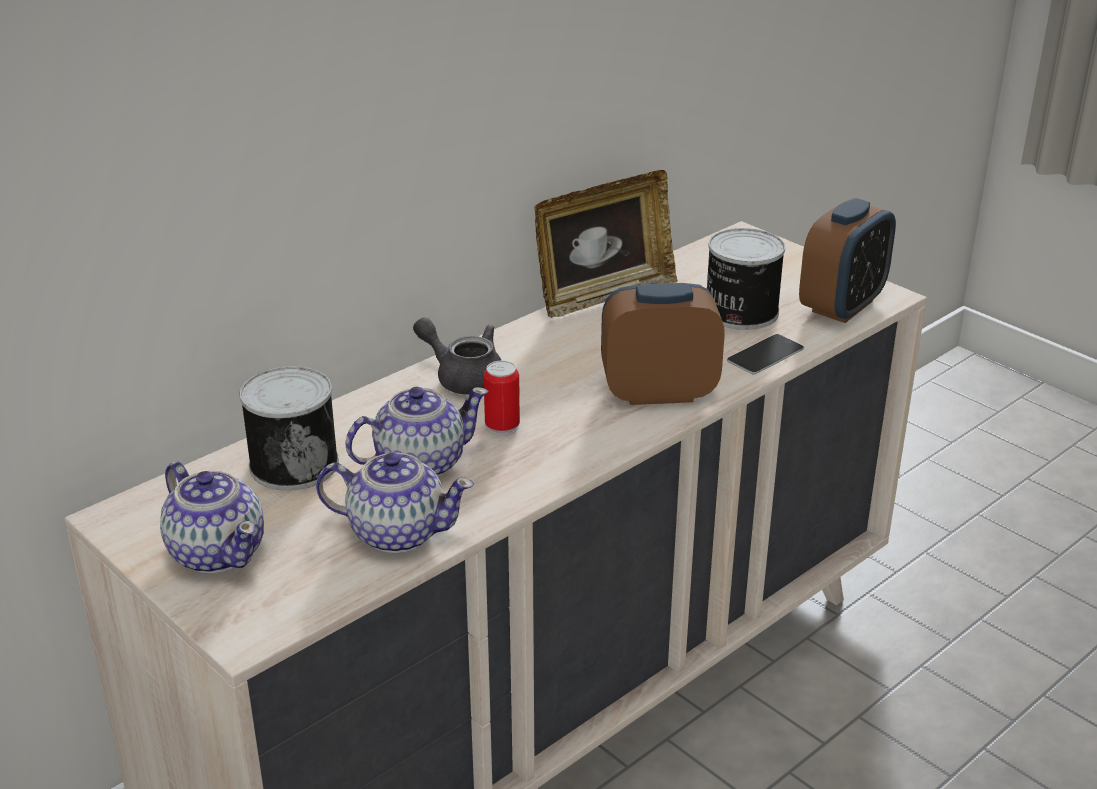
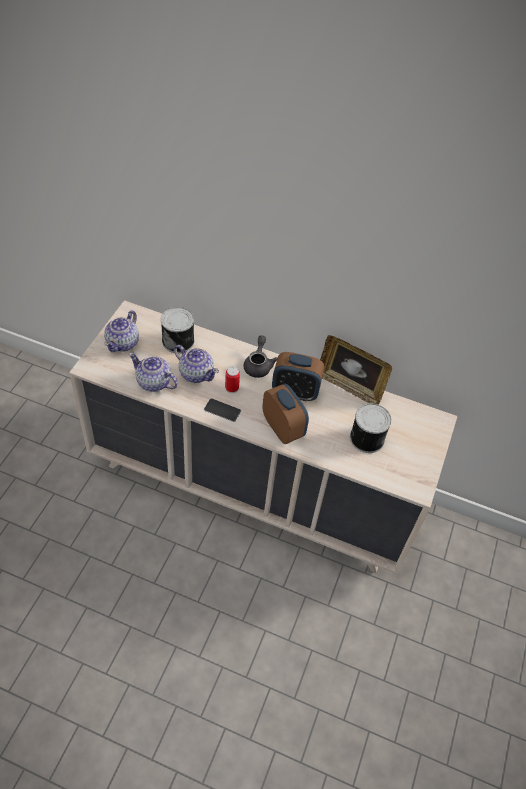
camera: 60 degrees right, 20 degrees up
teapot [316,453,474,553] -> teapot turned 135 degrees clockwise [129,352,178,392]
phone [727,334,804,374] -> phone moved to [204,398,241,422]
alarm clock [799,198,896,323] -> alarm clock moved to [272,352,324,401]

